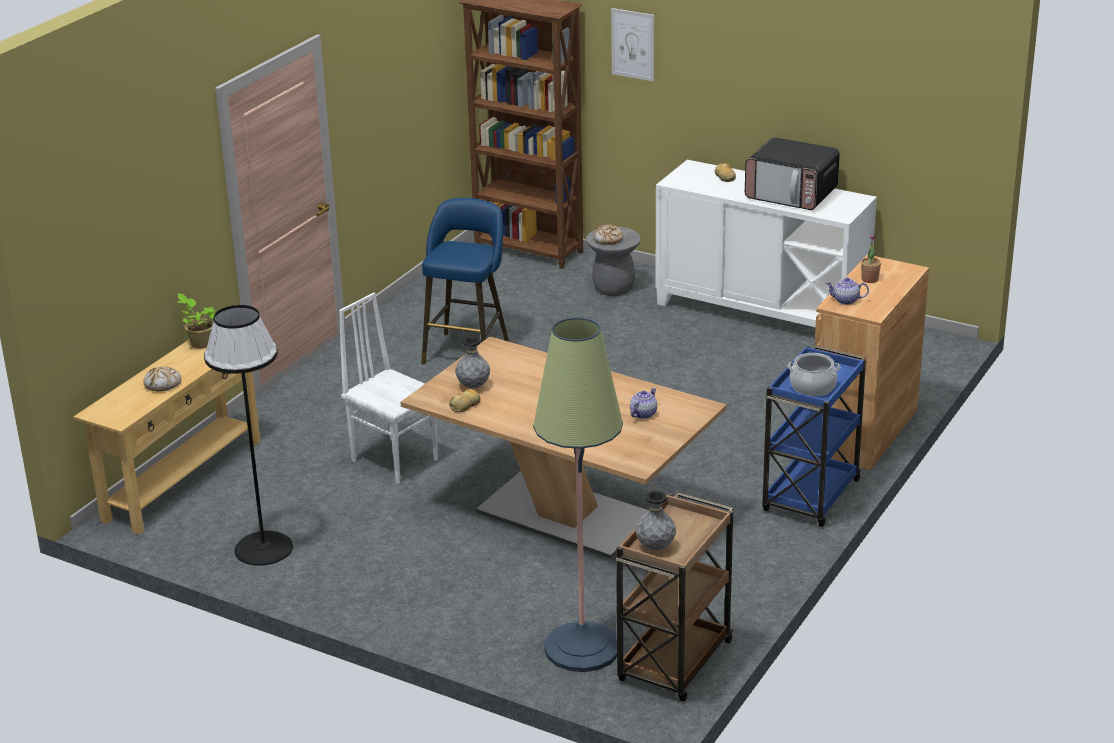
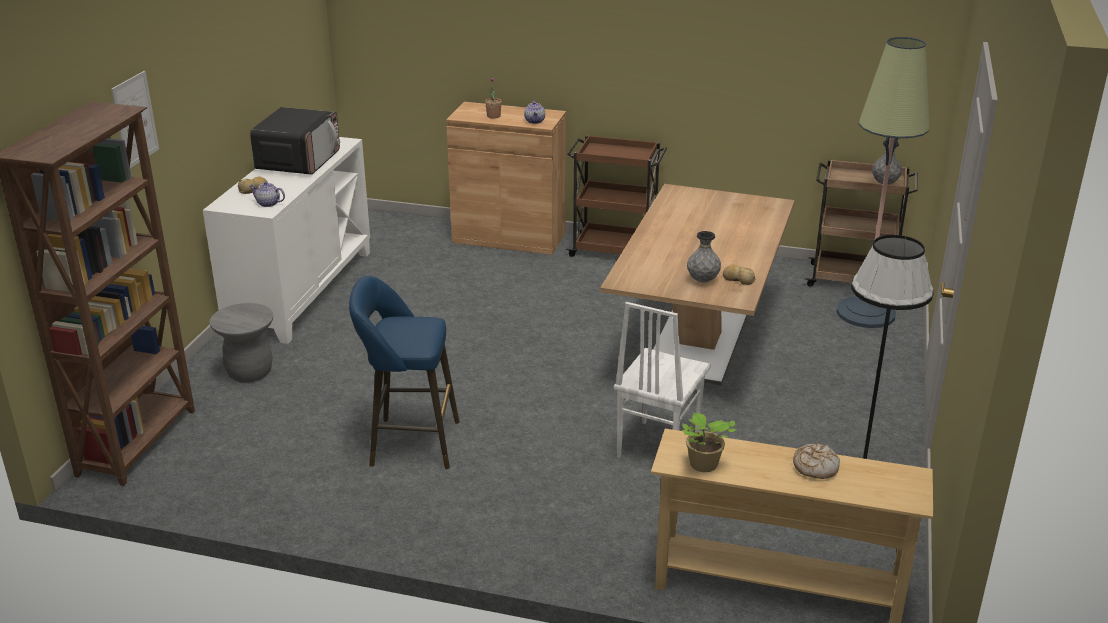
camera: 105 degrees left, 0 degrees up
bread [593,224,623,245] -> none
teapot [630,387,657,419] -> teapot moved to [249,182,285,207]
blue cart [762,345,866,527] -> brown cart [566,135,667,257]
cooking pot [788,353,840,396] -> none

